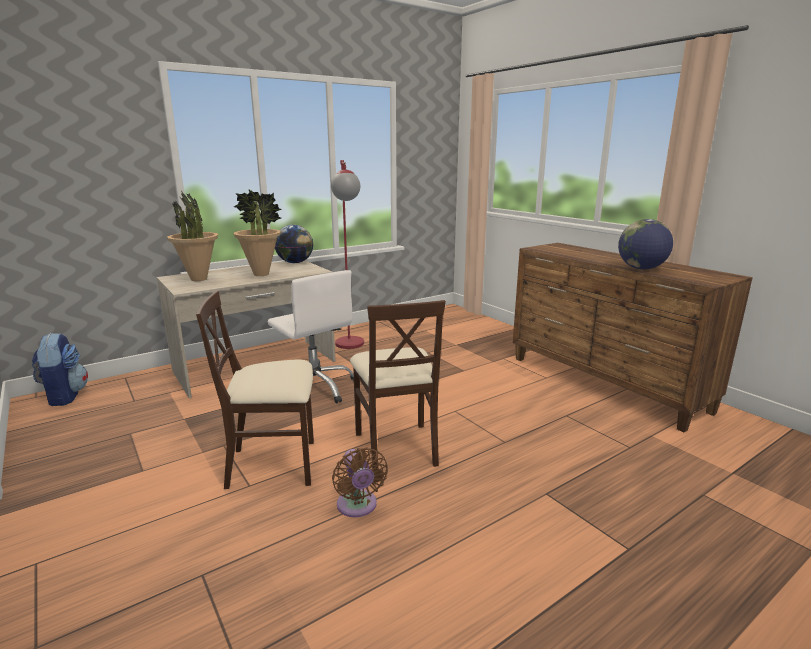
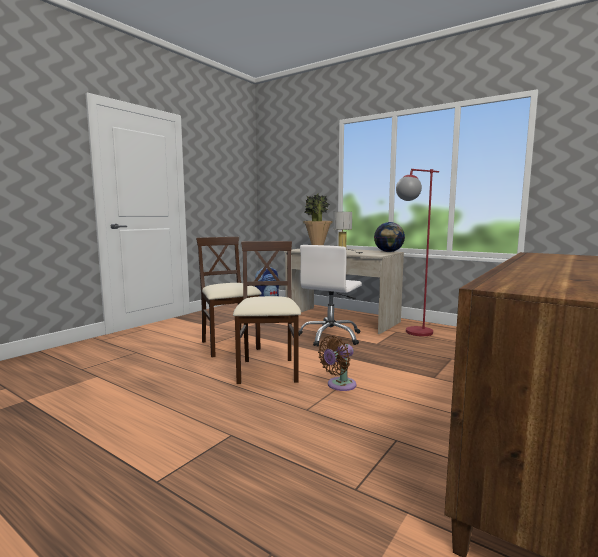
camera: 70 degrees right, 10 degrees down
potted plant [233,190,282,276] -> table lamp [333,212,363,254]
brown fan [332,447,388,517] -> brown fan moved to [318,336,357,391]
beige chair [350,300,446,469] -> beige chair turned 120 degrees clockwise [233,241,301,384]
globe [618,219,673,270] -> none

